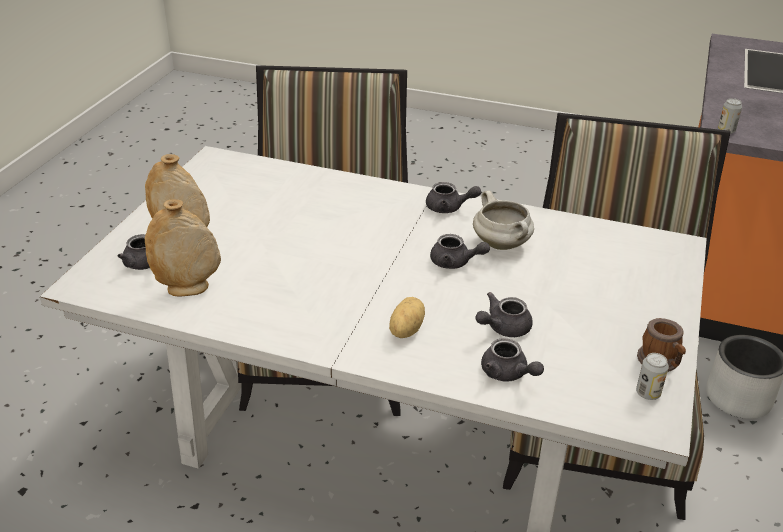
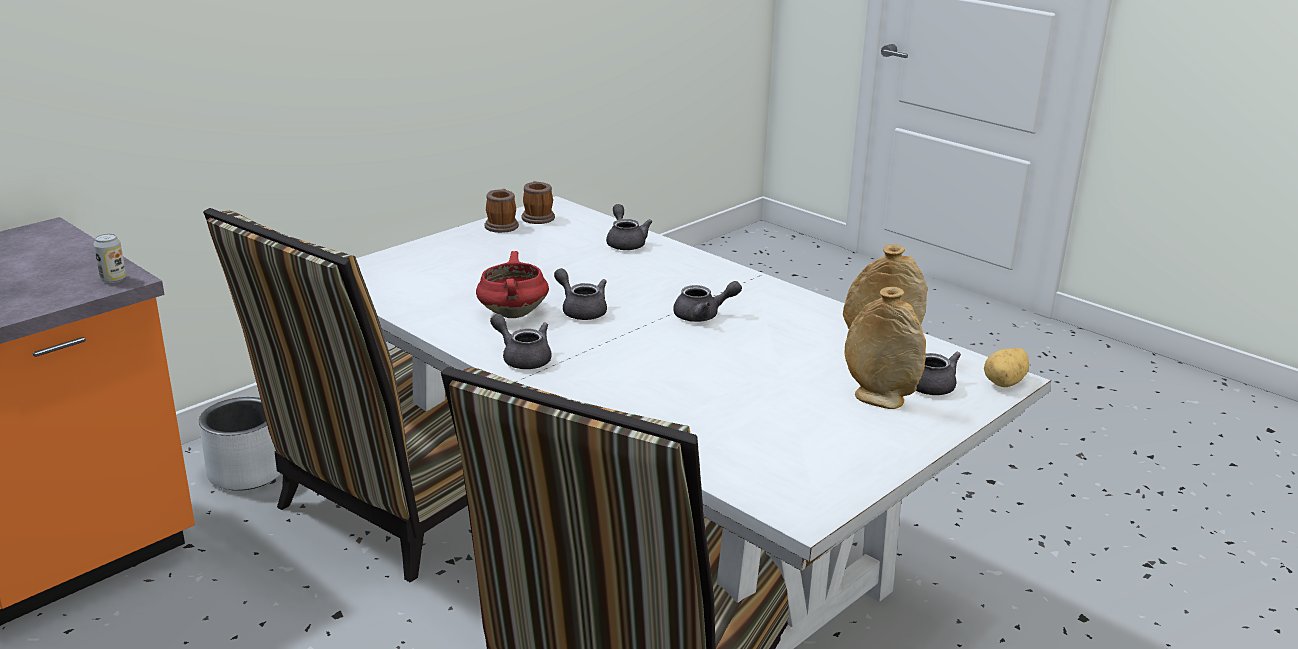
camera: 155 degrees left, 10 degrees down
potato [389,297,425,338] -> potato moved to [984,348,1029,387]
white cooking pot [473,191,534,250] -> red cooking pot [476,251,549,318]
grey teapot [476,292,533,337] -> grey teapot moved to [673,281,742,322]
can [636,353,669,400] -> mug [522,181,555,224]

